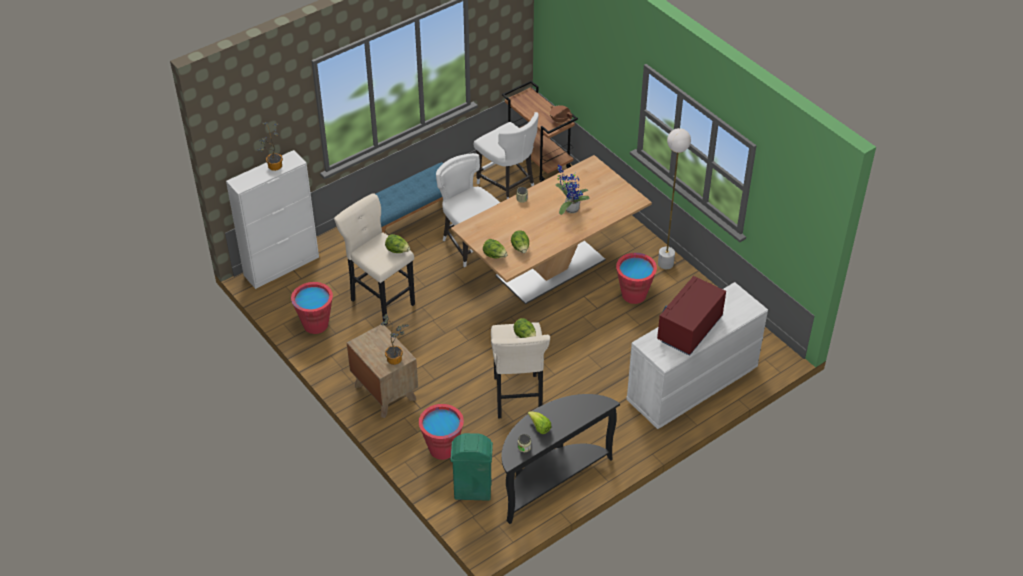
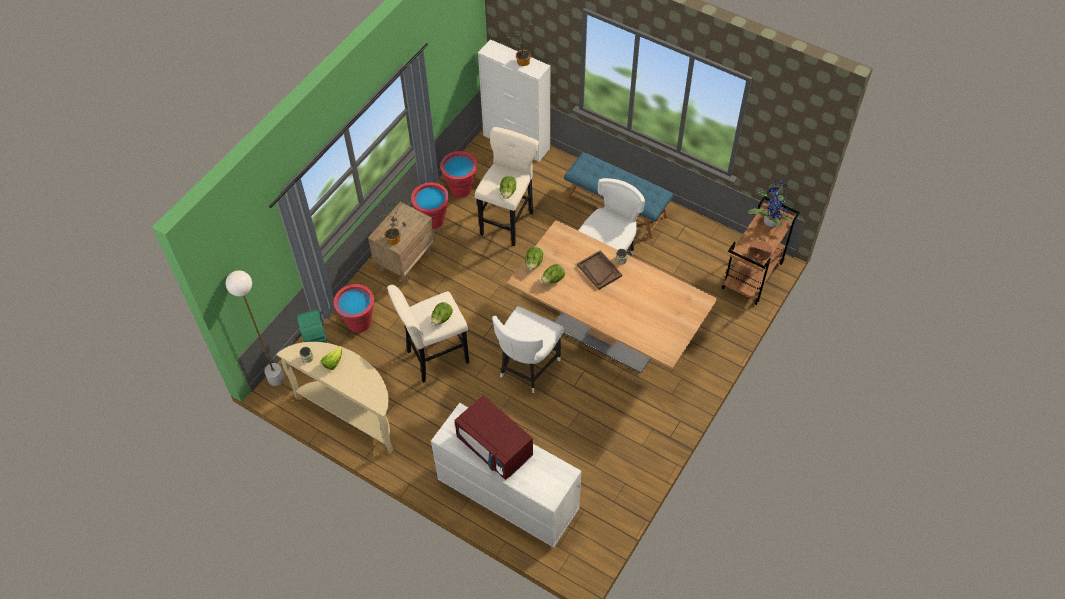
camera: 70 degrees right, 10 degrees up
white chair [474,112,539,199] -> white chair moved to [492,306,564,393]
black console table [501,394,620,524] -> beige console table [276,342,394,453]
potted plant [555,165,589,215] -> potted plant moved to [748,179,793,228]
red bucket [616,253,657,304] -> red bucket moved to [411,183,449,229]
red microwave [657,276,726,356] -> red microwave turned 150 degrees counterclockwise [455,395,534,480]
white floor lamp [658,128,691,269] -> white floor lamp moved to [226,270,285,386]
none -> brown tray [577,250,622,290]

